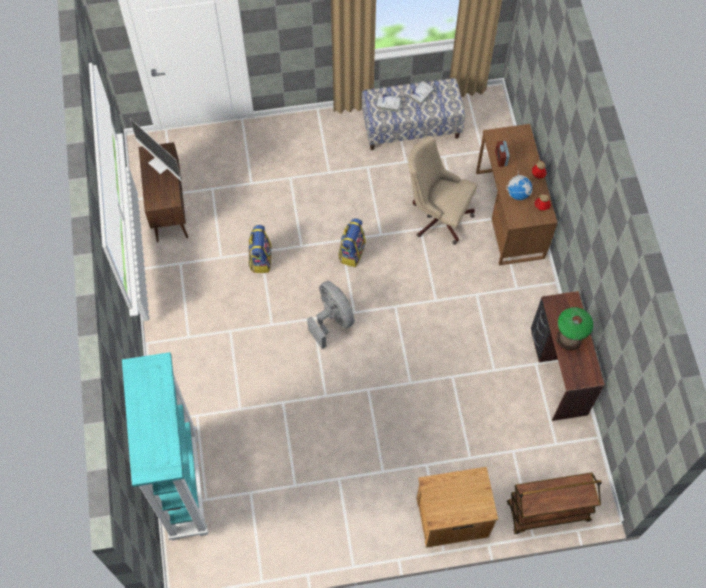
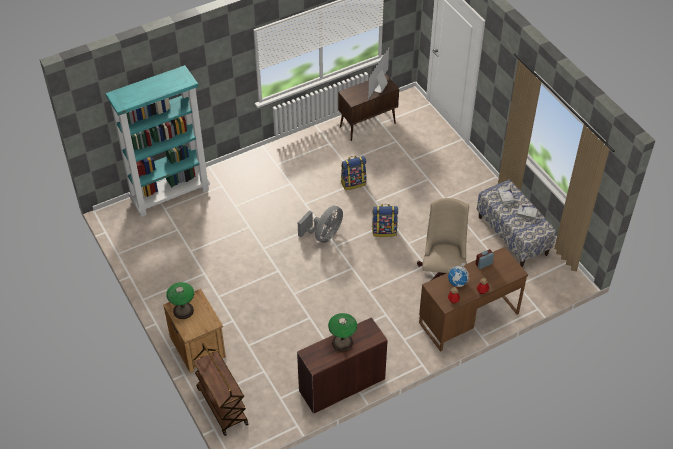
camera: 70 degrees right, 15 degrees down
none -> table lamp [166,282,194,319]

